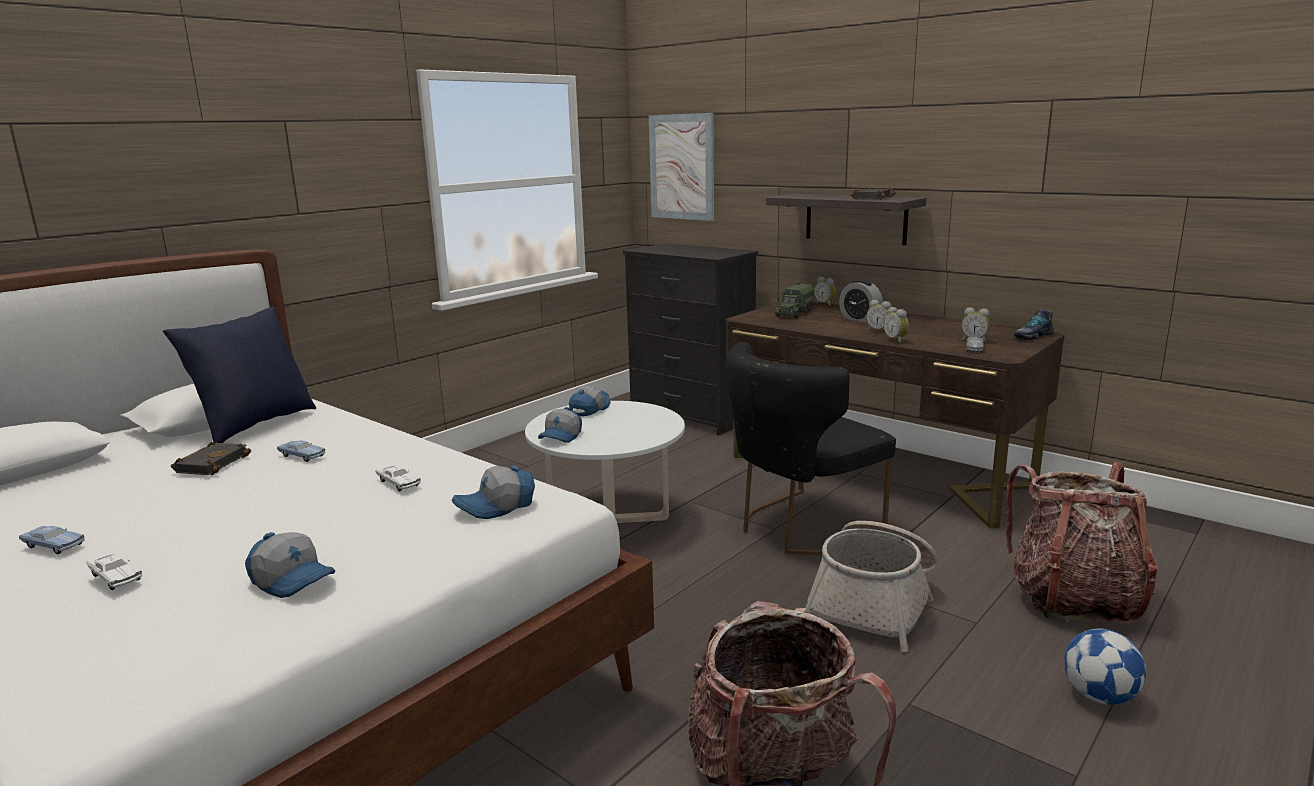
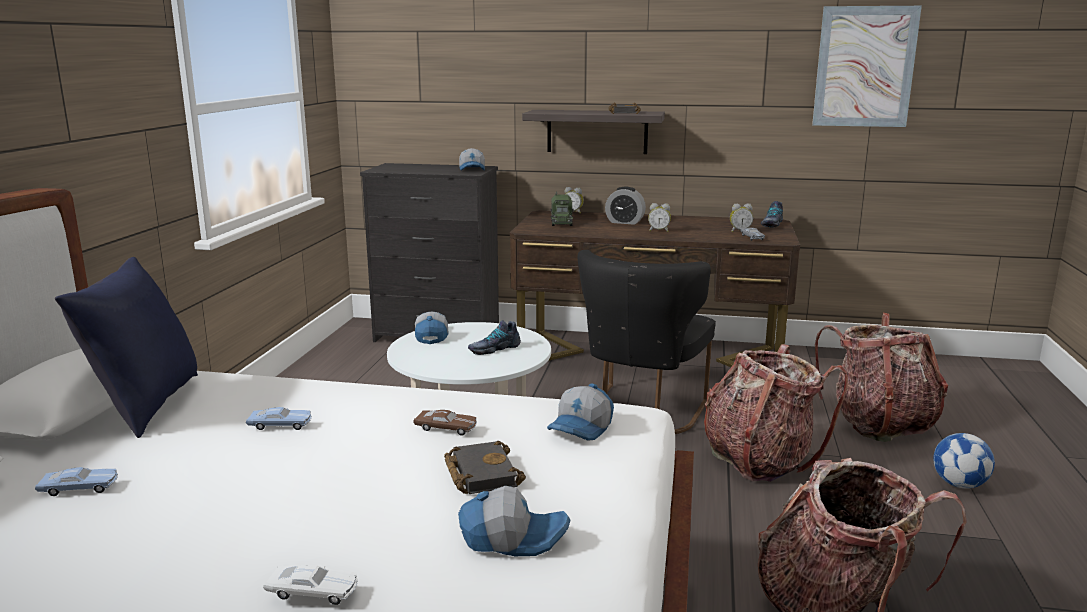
camera: 30 degrees left, 0 degrees up
blue toy car [19,526,85,554] -> blue toy car moved to [35,467,118,496]
black book [171,442,251,475] -> black book moved to [444,441,526,494]
white toy car [376,464,421,492] -> brown toy car [413,410,477,436]
cap [538,407,582,442] -> cap moved to [459,148,485,171]
picture [649,113,714,221] -> picture moved to [812,6,922,127]
basket [805,521,937,652] -> backpack [704,344,848,482]
alarm clock [884,307,909,343] -> none
none -> shoe [468,320,521,355]

